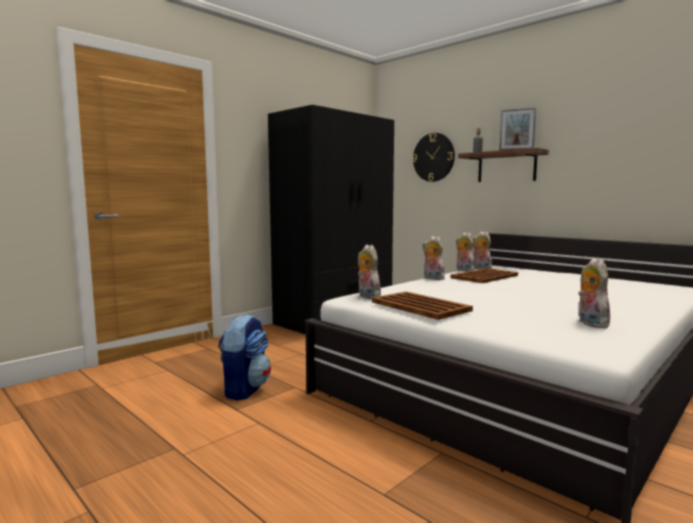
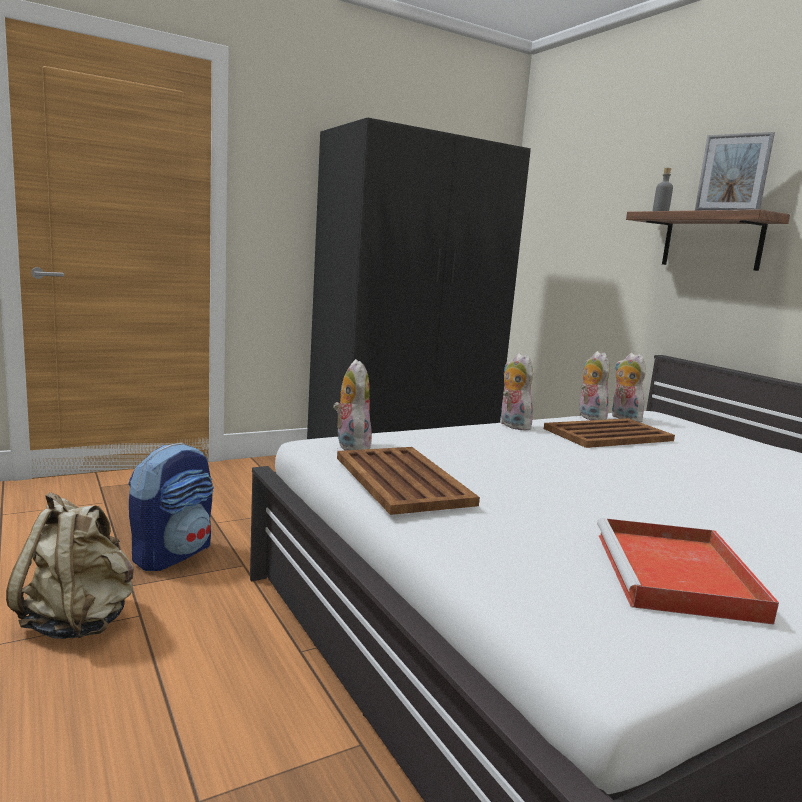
camera: 15 degrees right, 5 degrees up
wall clock [412,133,455,182] -> none
plush toy [578,258,611,328] -> red tray [597,518,779,625]
none -> beige backpack [6,492,134,639]

